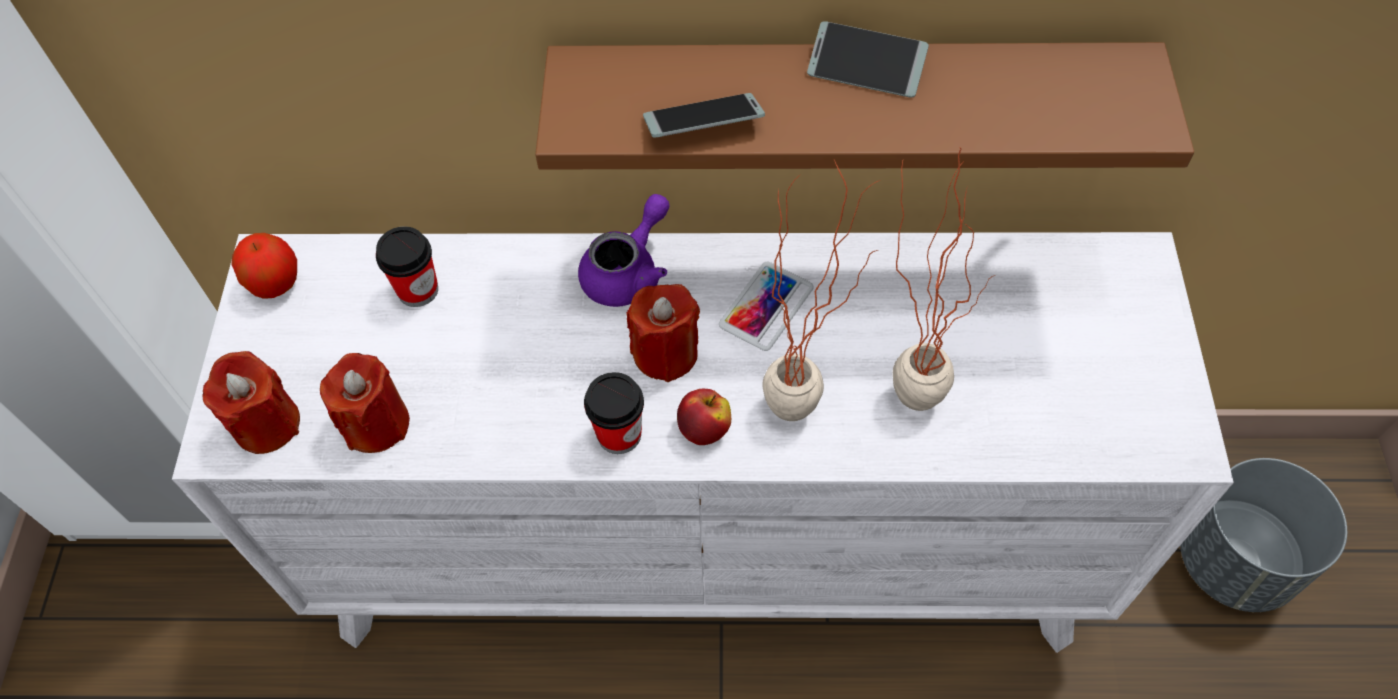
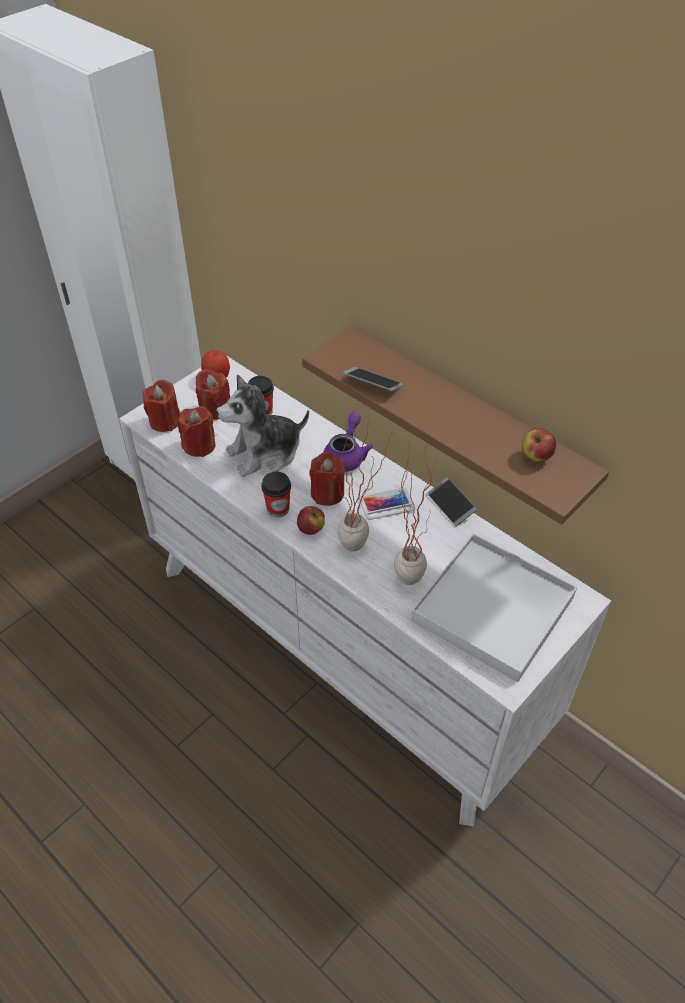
camera: 40 degrees right, 10 degrees down
purple teapot [578,194,669,307] -> purple teapot turned 60 degrees counterclockwise [323,413,373,472]
phone [807,21,929,98] -> phone moved to [428,478,477,526]
grey planter [1180,458,1347,612] -> none
none -> red candle [196,369,230,420]
none -> plush toy [216,374,309,477]
none -> white tray [411,534,577,682]
none -> apple [522,428,556,462]

